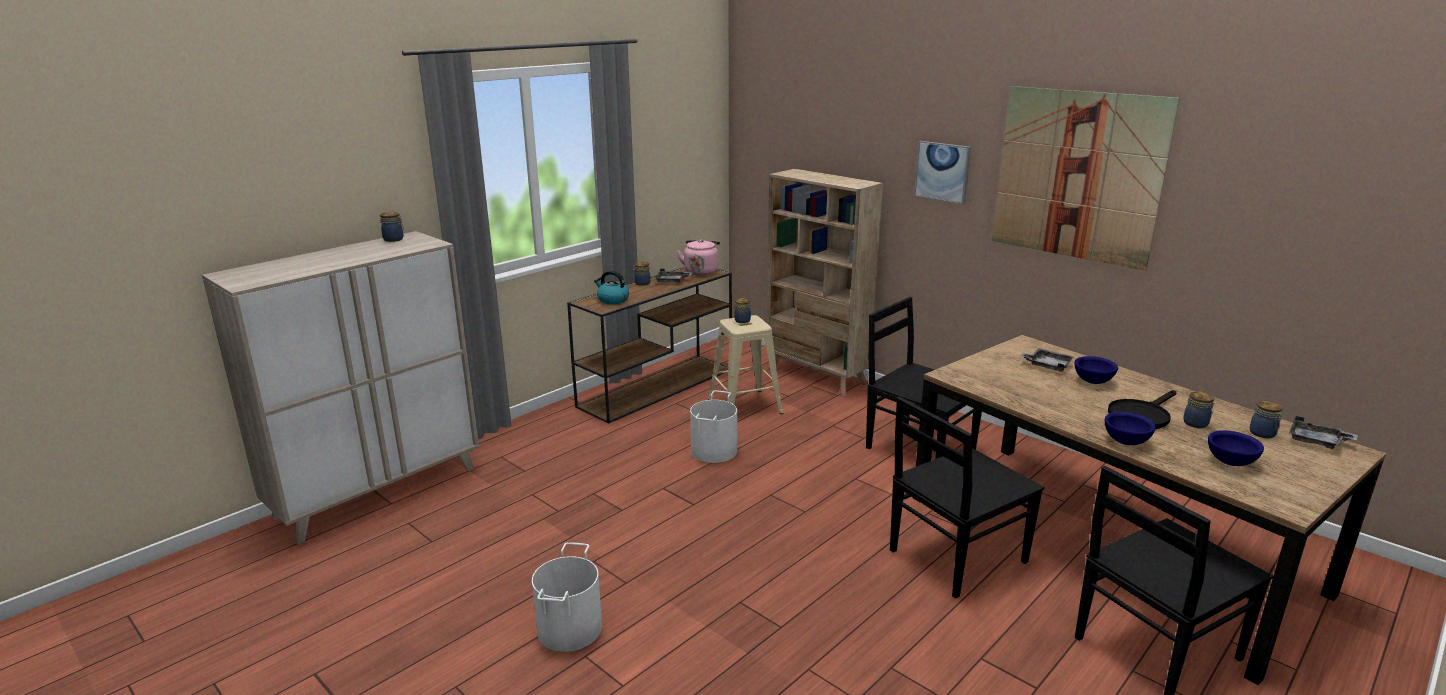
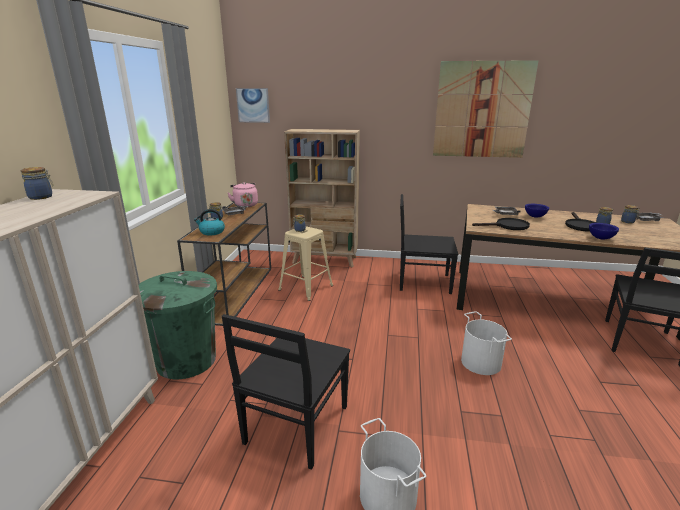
camera: 35 degrees left, 0 degrees up
white bucket [690,390,737,463] -> white bucket moved to [461,311,512,375]
black chair [890,397,1044,599] -> black chair moved to [222,314,350,470]
picture [914,141,971,204] -> picture moved to [236,88,270,123]
blue bowl [1208,430,1264,466] -> none
none -> green trash can [139,271,217,379]
none -> black frying pan [472,218,530,230]

